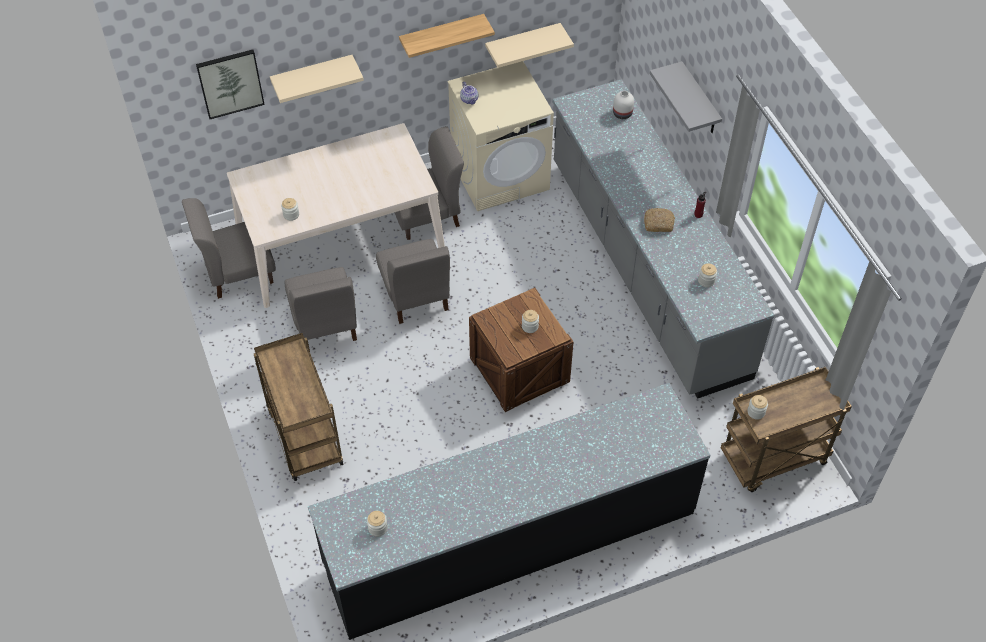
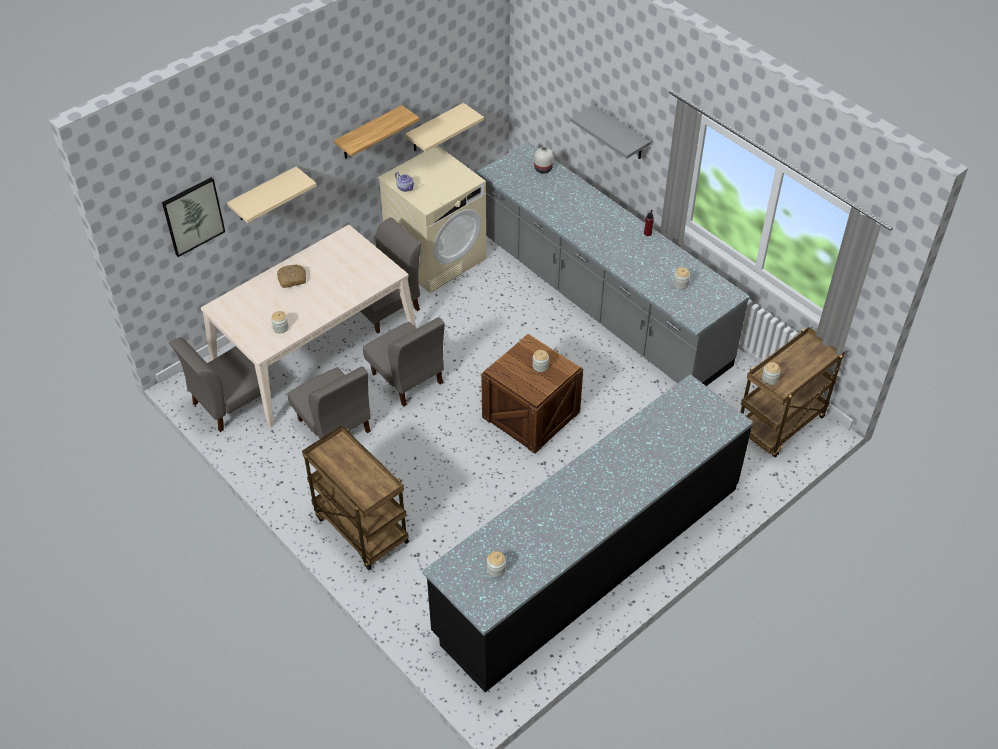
camera: 20 degrees left, 5 degrees down
bread [644,208,675,232] -> bread moved to [277,264,306,288]

